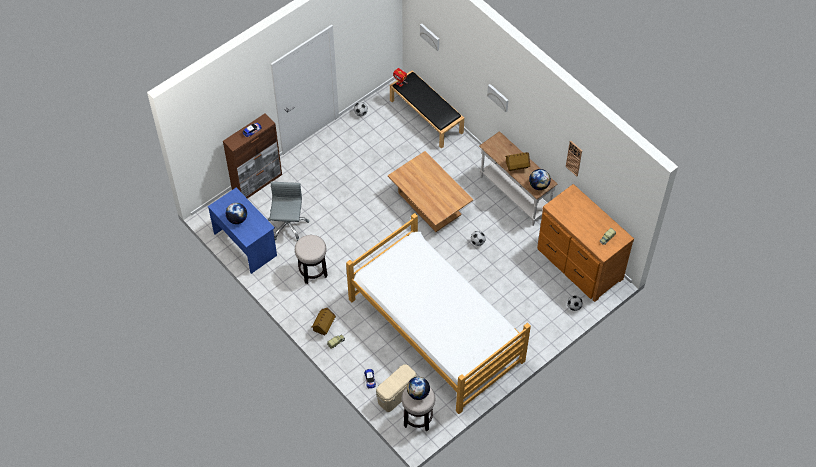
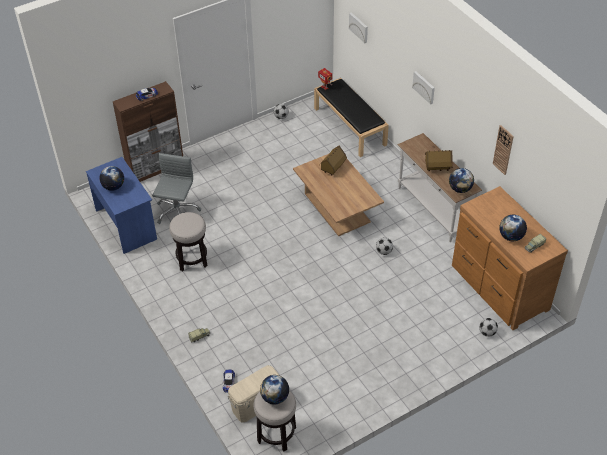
camera: 10 degrees right, 10 degrees down
toy house [311,308,336,335] -> toy house moved to [319,145,347,176]
bed [346,213,531,414] -> none
none -> globe [499,215,527,241]

